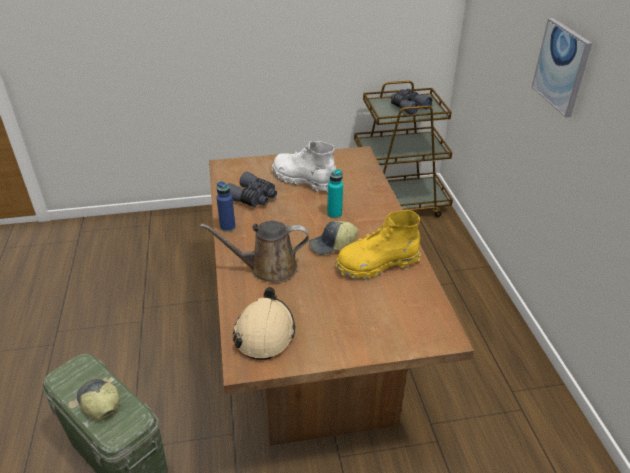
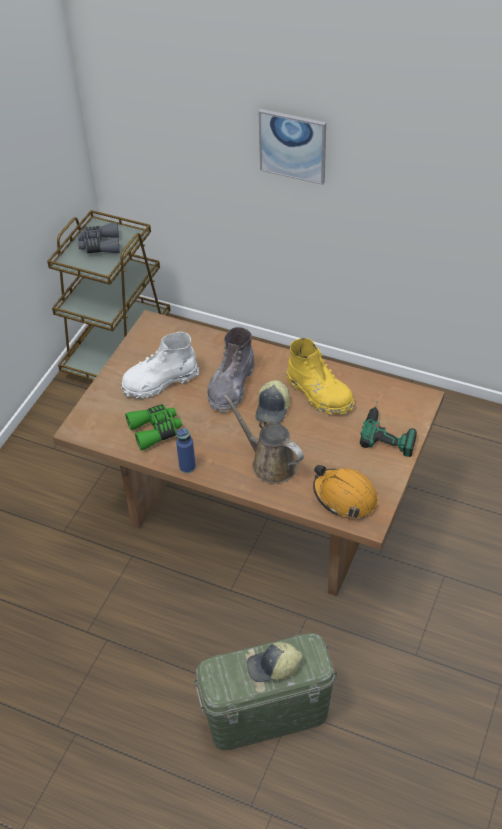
camera: 55 degrees left, 10 degrees up
brown watering can [200,221,309,283] -> brown watering can turned 105 degrees clockwise [224,395,304,484]
grey binoculars [227,172,277,207] -> green binoculars [125,404,182,451]
beige hard hat [233,287,295,360] -> orange hard hat [313,465,378,518]
turquoise bottle [327,170,343,218] -> grey boot [207,327,254,413]
yellow boot [336,210,421,280] -> yellow boot turned 60 degrees counterclockwise [286,338,354,416]
none -> power drill [360,400,417,457]

